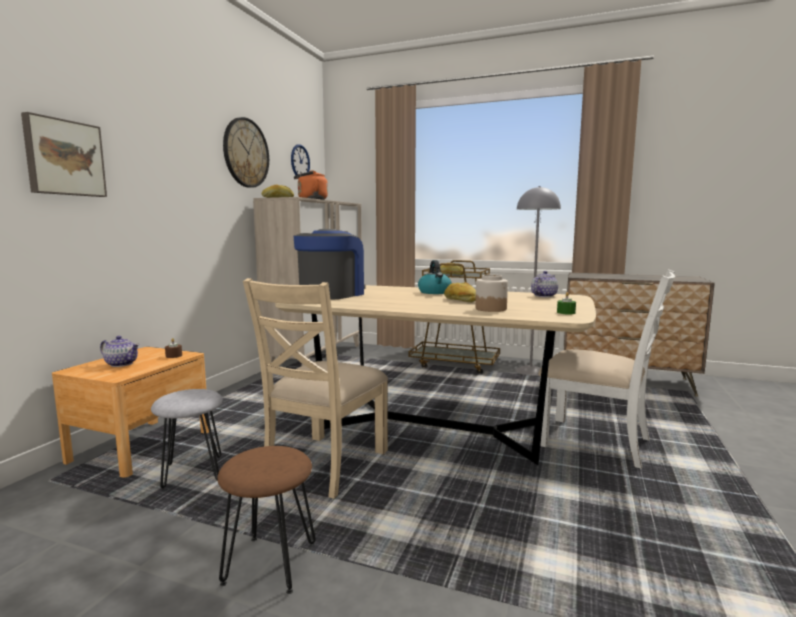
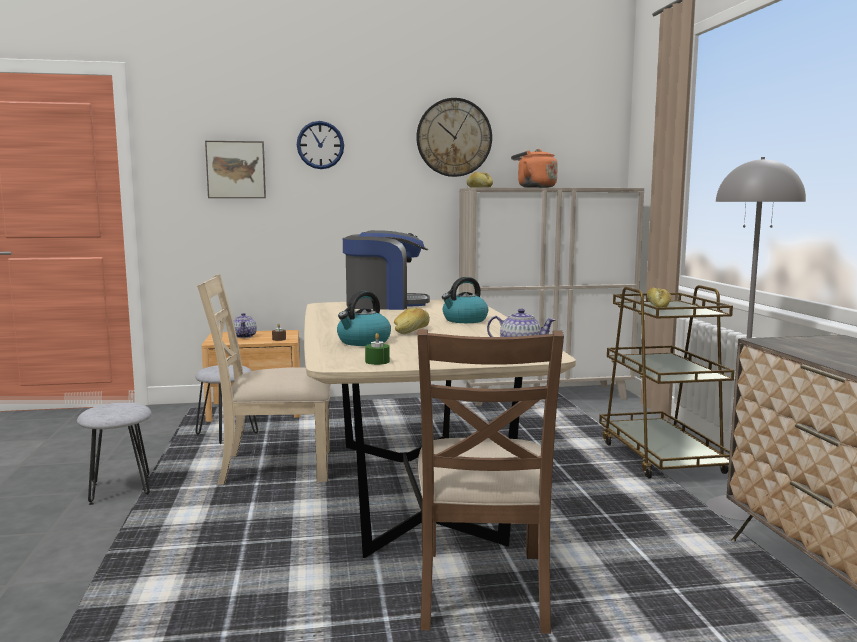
camera: 60 degrees right, 0 degrees up
brown stool [217,446,316,594] -> grey stool [77,402,152,505]
wall clock [291,145,310,175] -> wall clock moved to [297,121,344,169]
jar [475,275,508,312] -> kettle [337,291,391,346]
white chair [538,269,675,469] -> brown chair [417,329,564,634]

